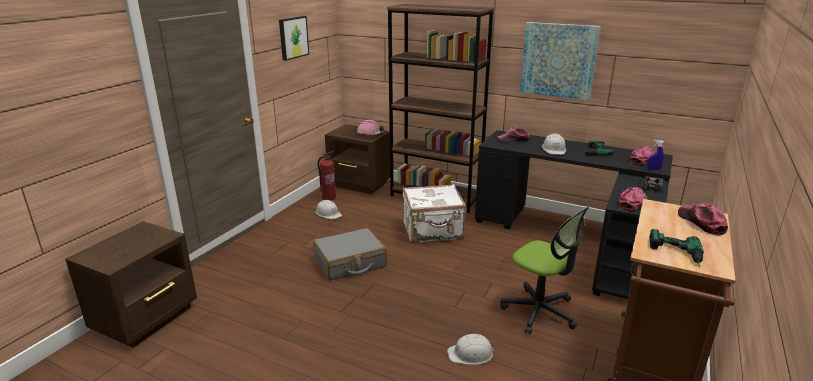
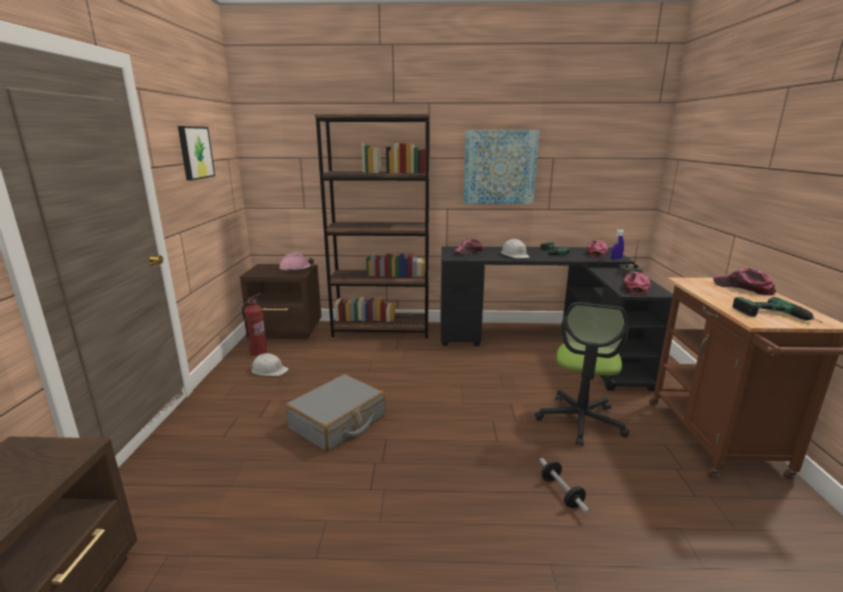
camera: 25 degrees left, 5 degrees down
white suitcase [403,184,466,243] -> none
white hard hat [447,334,495,365] -> dumbbell [539,458,590,514]
office chair [500,206,590,334] -> office chair turned 90 degrees clockwise [535,302,630,446]

